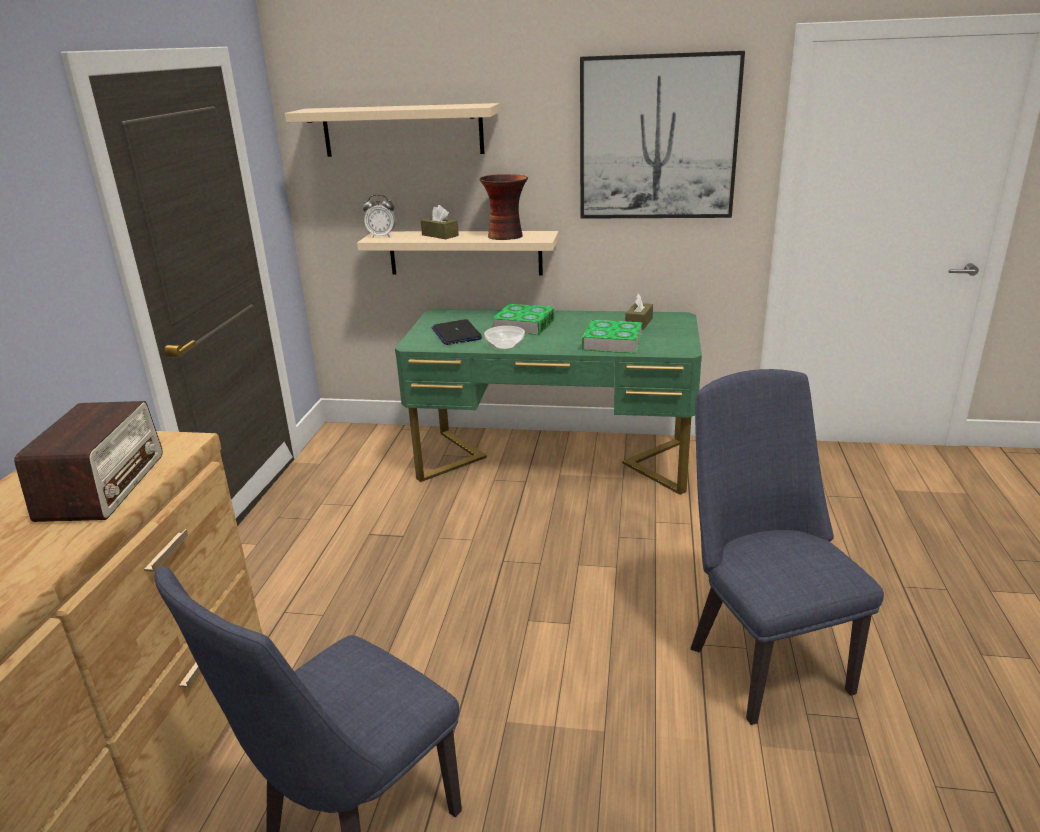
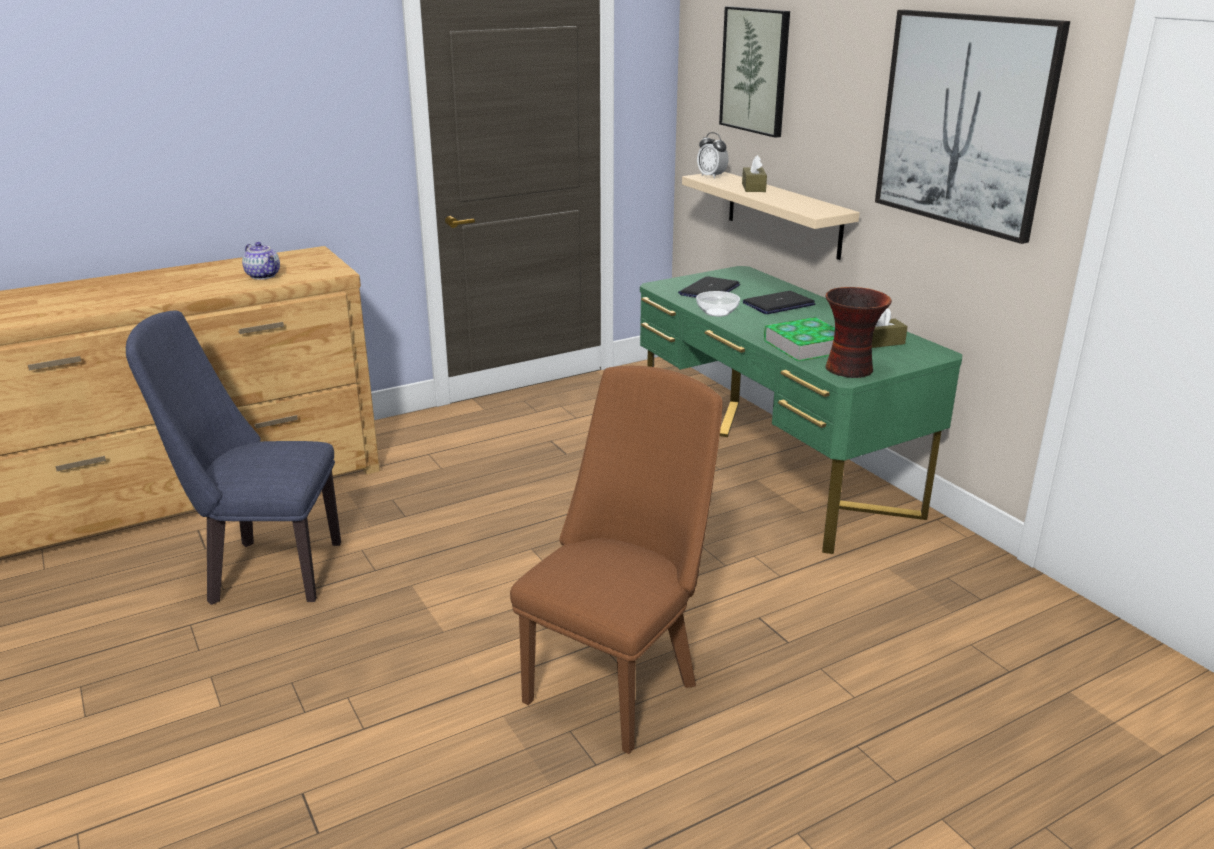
camera: 50 degrees right, 0 degrees up
radio [14,401,163,522] -> teapot [242,242,280,280]
beige shelf [285,103,500,157] -> picture [719,6,790,138]
vase [479,174,528,240] -> vase moved to [825,287,892,378]
book [492,304,555,335] -> laptop [743,291,815,314]
blue chair [690,369,884,725] -> brown chair [510,366,723,754]

